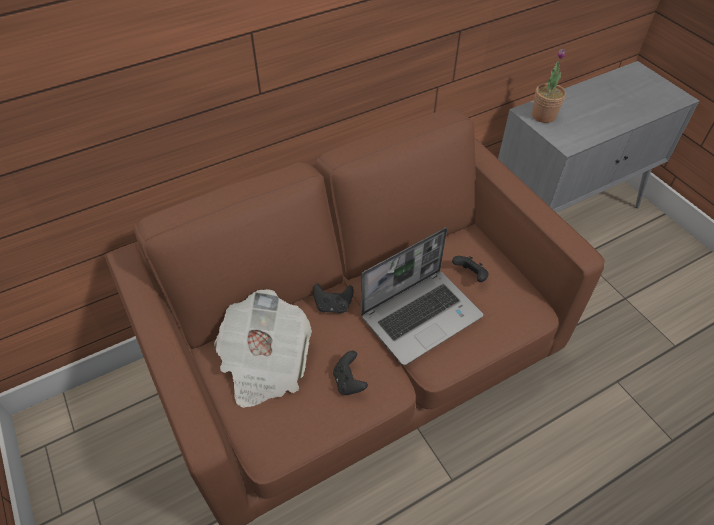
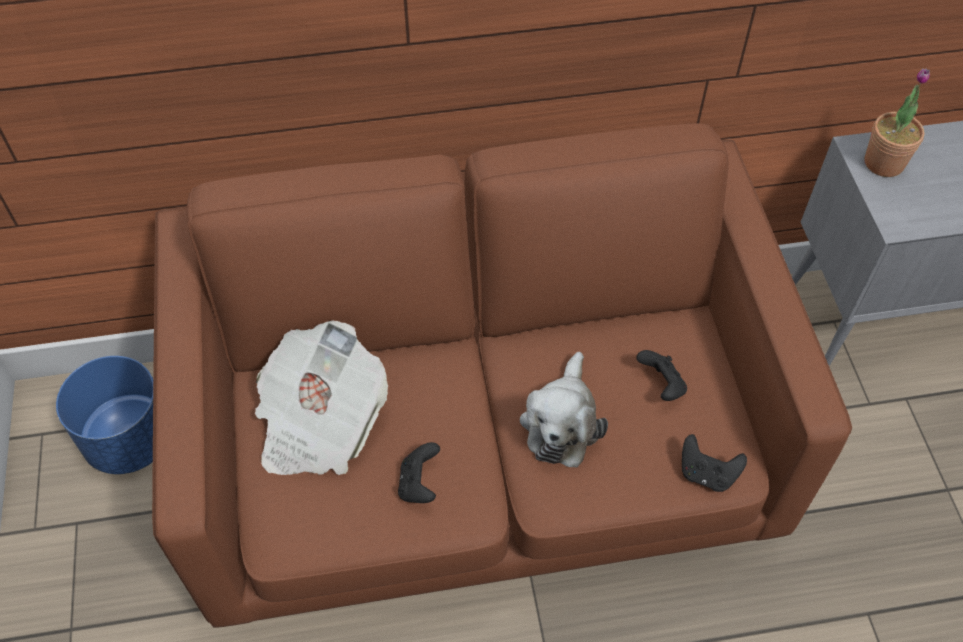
camera: 20 degrees right, 5 degrees up
black game controller [313,283,354,314] -> black game controller moved to [682,434,747,492]
laptop [361,228,483,365] -> plush toy [520,352,608,468]
none -> blue planter [56,356,153,474]

